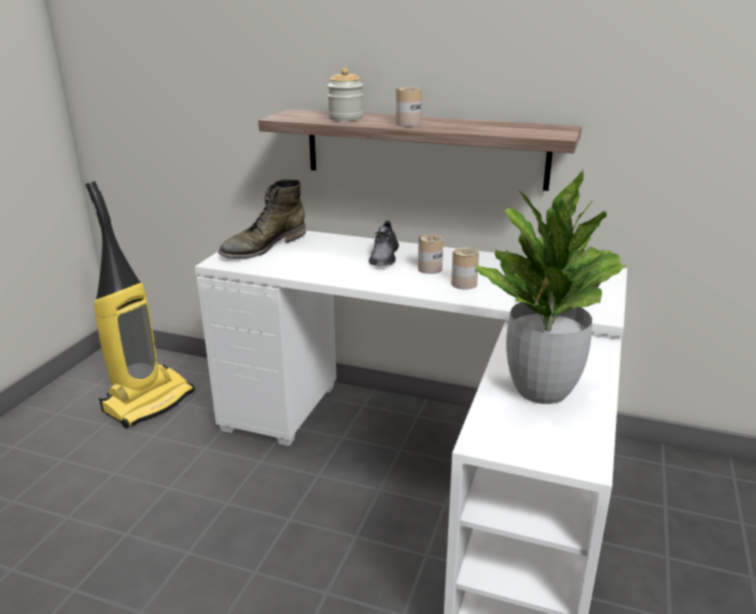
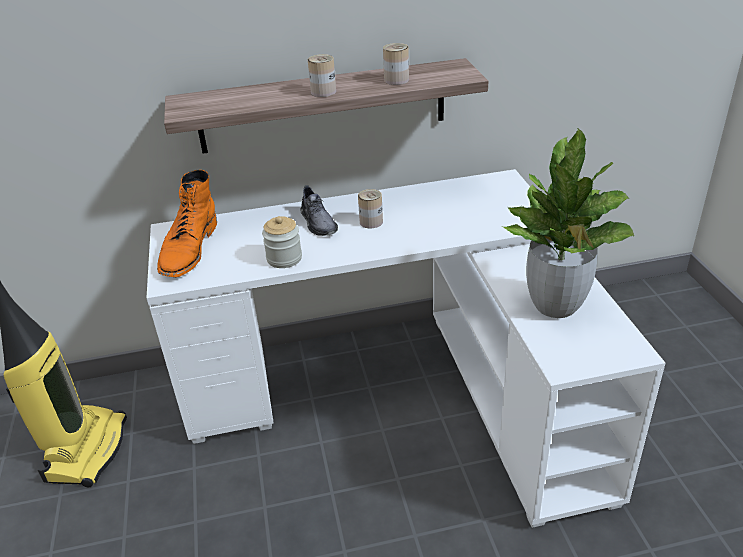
camera: 30 degrees left, 10 degrees up
green boot [218,179,306,259] -> orange boot [157,169,217,277]
jar [327,68,363,121] -> jar moved to [262,216,302,268]
can [451,247,479,290] -> can moved to [383,43,409,85]

